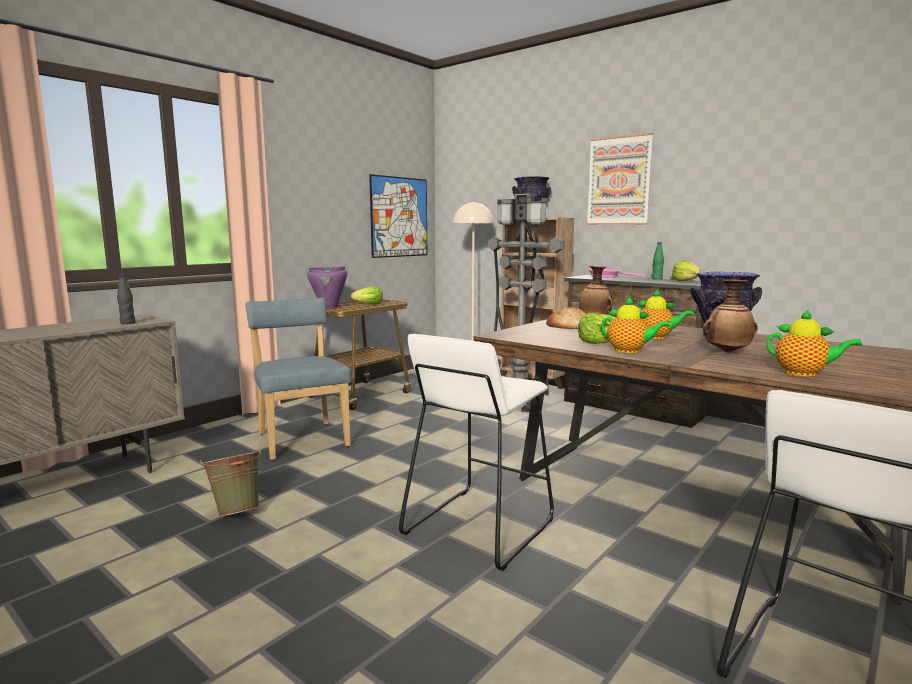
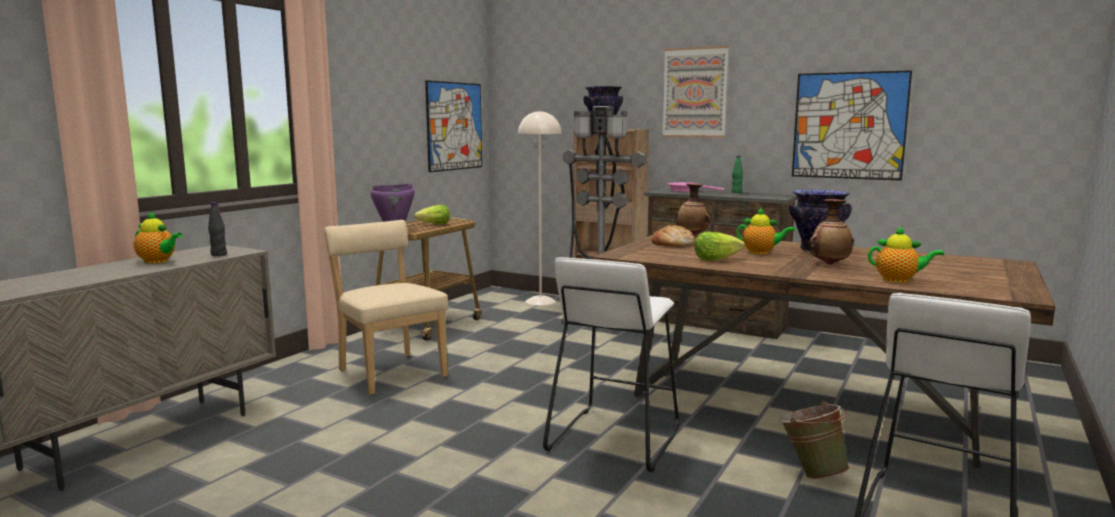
camera: 10 degrees left, 0 degrees up
green bucket [200,448,262,516] -> green bucket moved to [780,401,850,479]
blue chair [245,298,351,460] -> beige chair [325,220,448,395]
teapot [601,297,671,353] -> teapot moved to [133,211,183,263]
lettuce [672,260,701,281] -> none
none -> picture [792,70,912,181]

